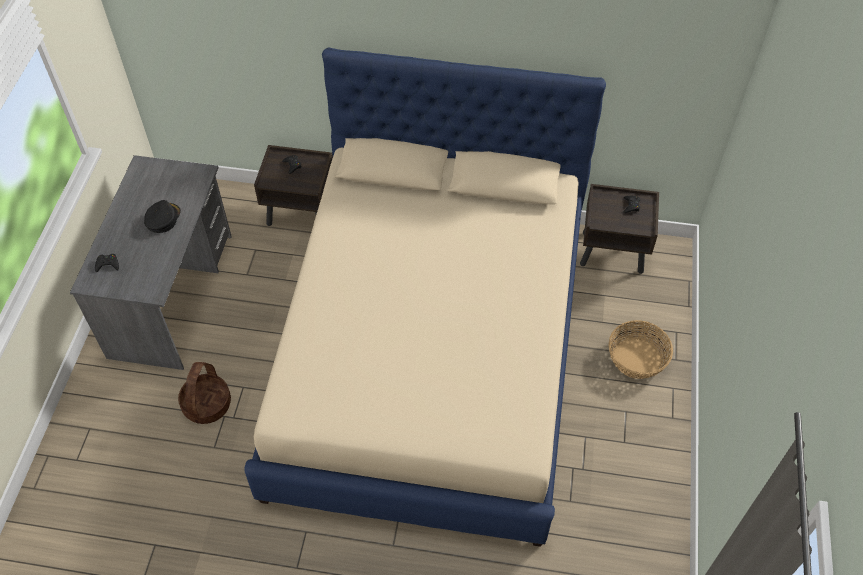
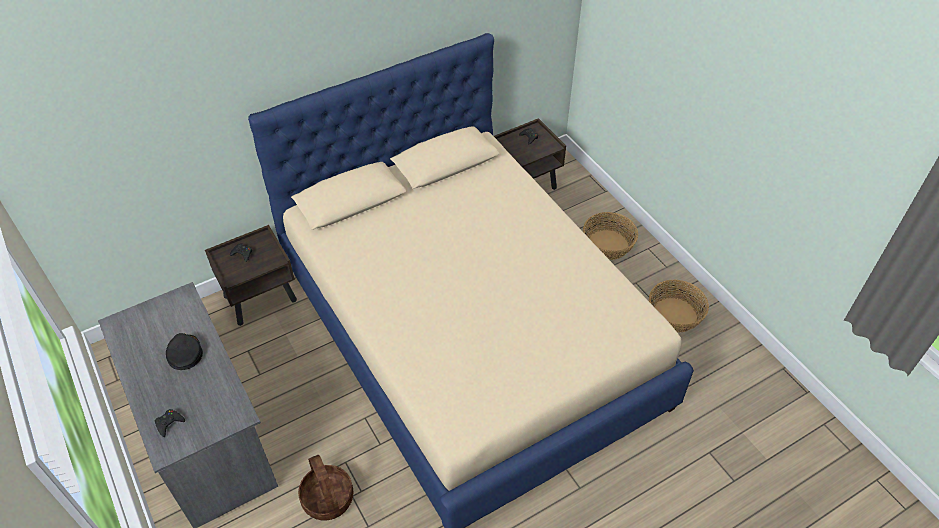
camera: 40 degrees left, 5 degrees down
none -> basket [649,280,709,333]

